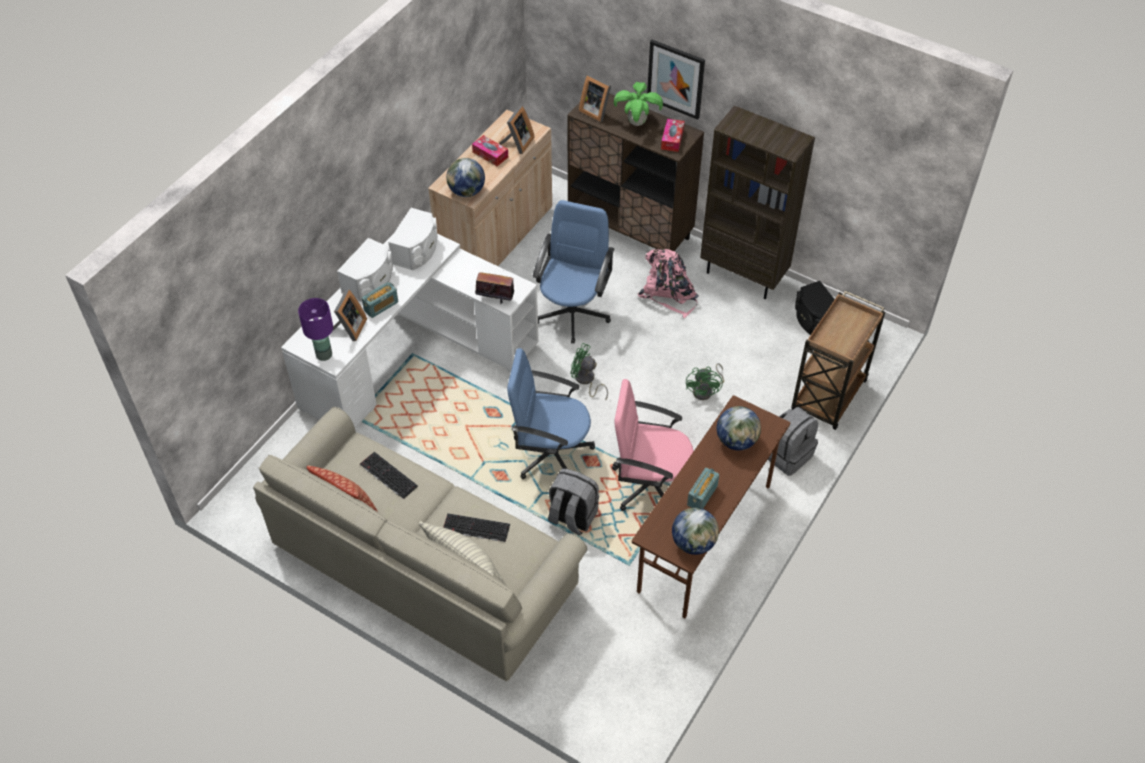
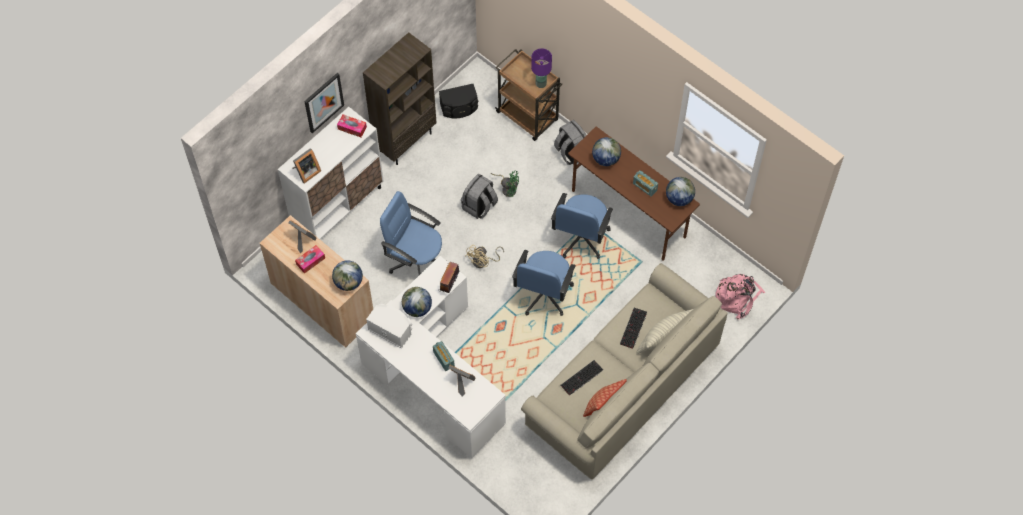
camera: 80 degrees left, 10 degrees up
purple table lamp [298,298,333,361] -> purple table lamp moved to [531,48,552,88]
white speaker [337,238,393,302] -> none
grey backpack [548,469,599,536] -> grey backpack moved to [461,174,498,219]
brown cabinet [567,93,704,251] -> white cabinet [278,107,384,239]
green fan [571,343,608,400] -> beige fan [466,245,504,268]
pink office chair [612,379,694,511] -> blue office chair [551,193,613,259]
potted plant [614,82,663,126] -> none
pink backpack [637,249,699,318] -> pink backpack moved to [716,274,765,320]
none -> globe [402,287,432,317]

